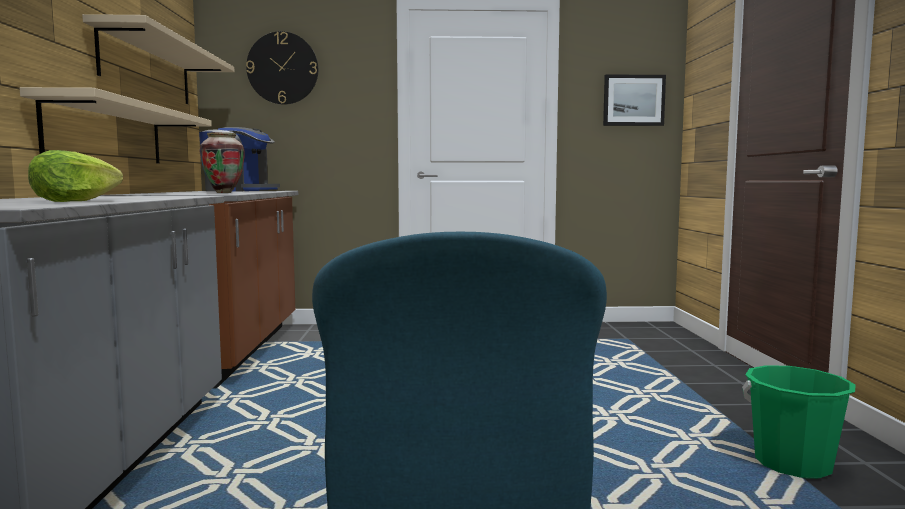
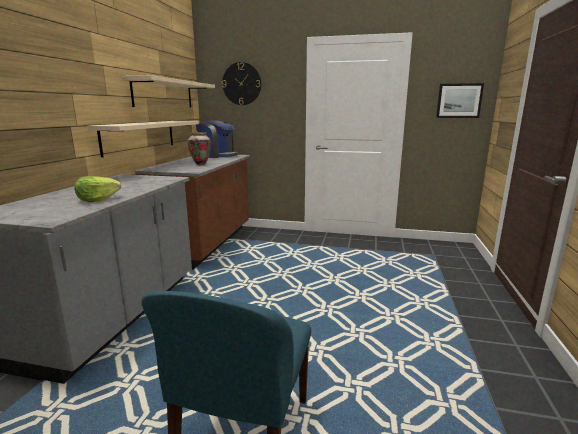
camera: 15 degrees right, 10 degrees up
green bucket [742,365,856,479] -> none

